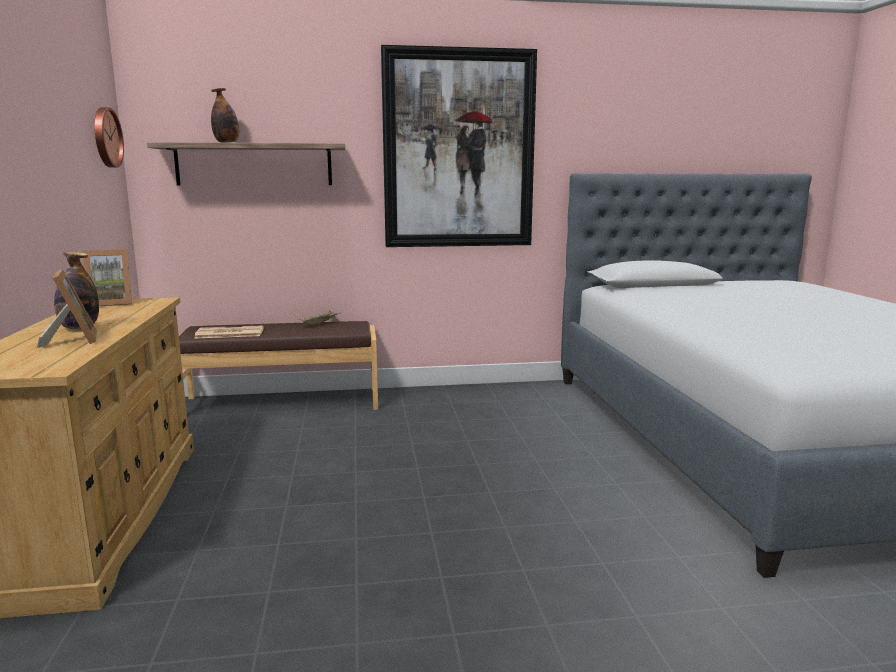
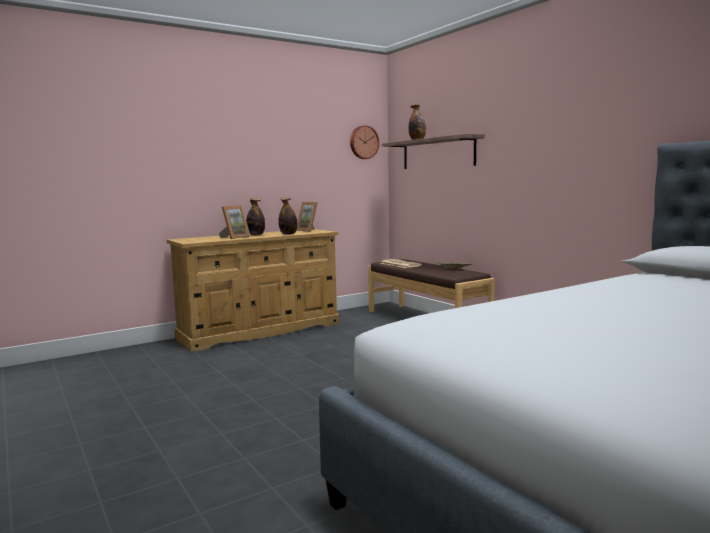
camera: 65 degrees right, 5 degrees down
picture [381,45,537,247] -> none
none -> bottle [279,198,297,235]

